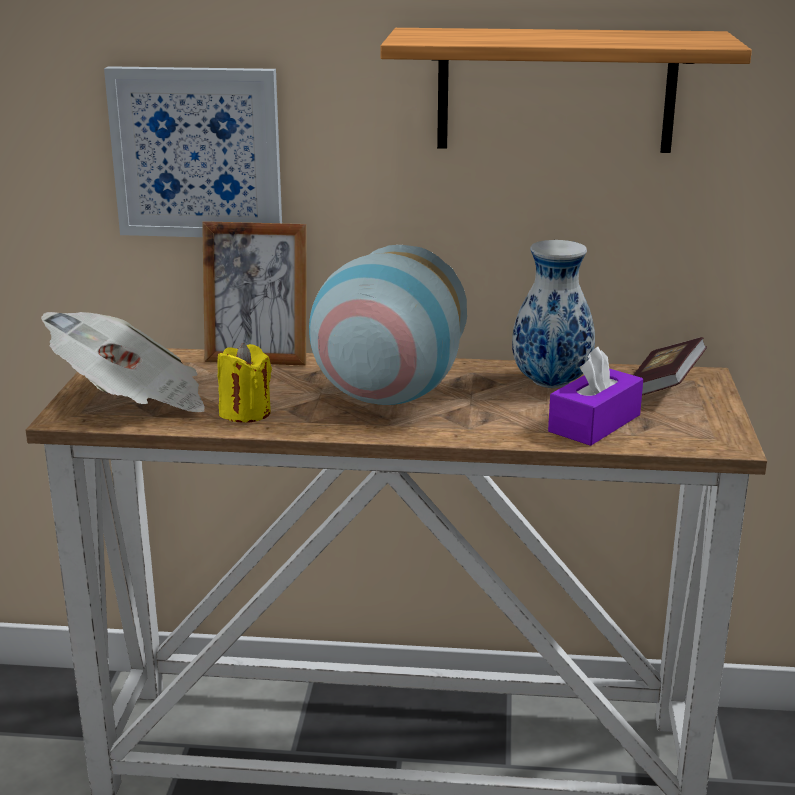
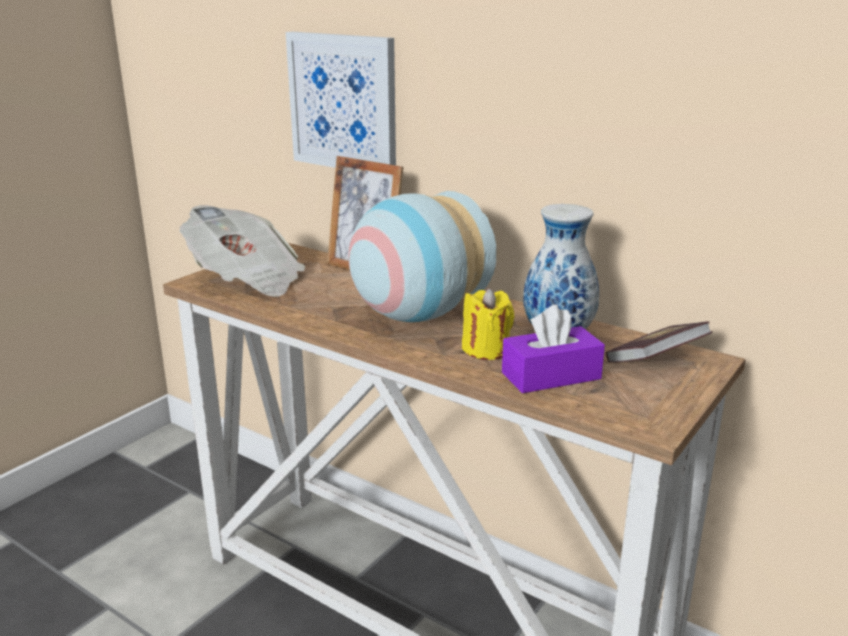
camera: 30 degrees right, 0 degrees up
yellow candle [217,343,272,422] -> yellow candle moved to [462,288,514,360]
shelf [380,28,752,153] -> none

